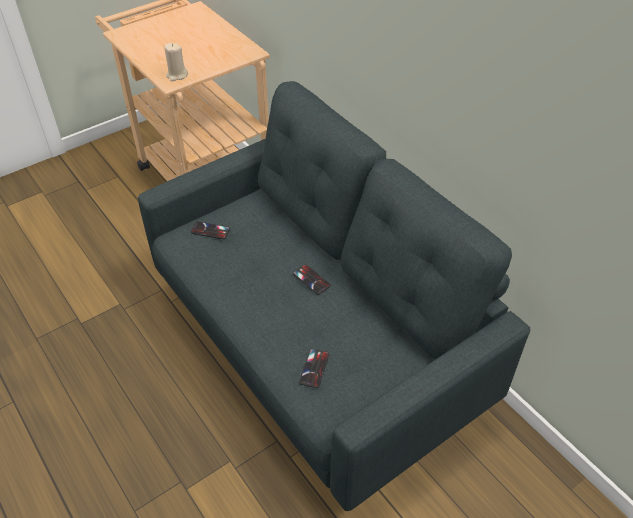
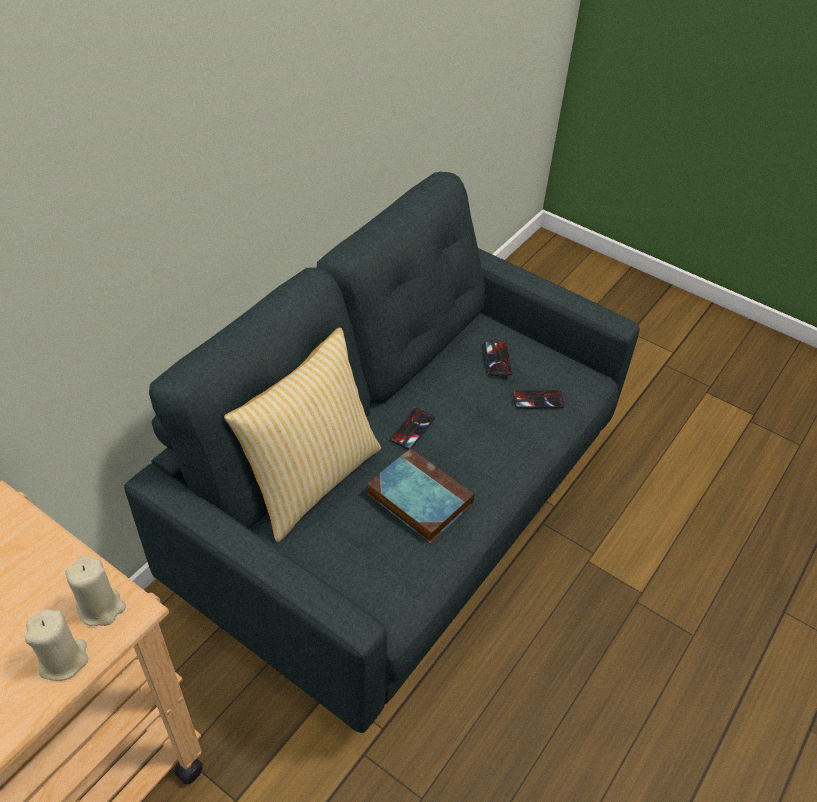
camera: 110 degrees left, 0 degrees up
phone [190,221,230,239] -> phone moved to [484,341,512,376]
none -> beige candle [25,609,88,681]
none -> pillow [224,327,381,542]
none -> book [368,448,474,543]

